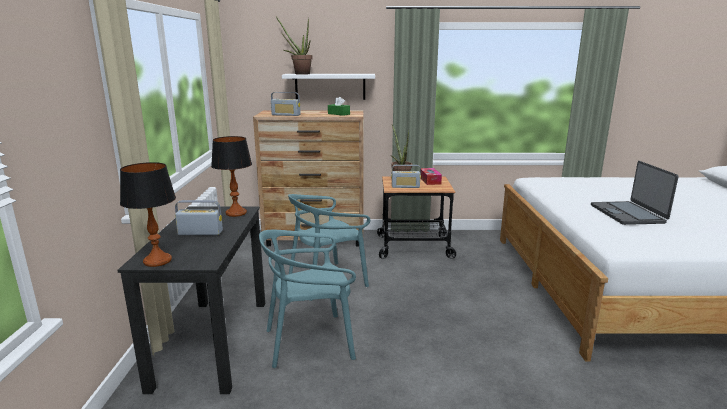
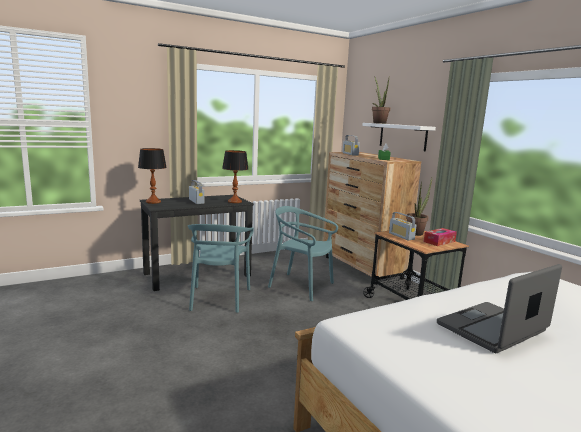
camera: 60 degrees right, 5 degrees down
turquoise chair [259,230,356,368] -> turquoise chair turned 135 degrees counterclockwise [188,224,254,313]

